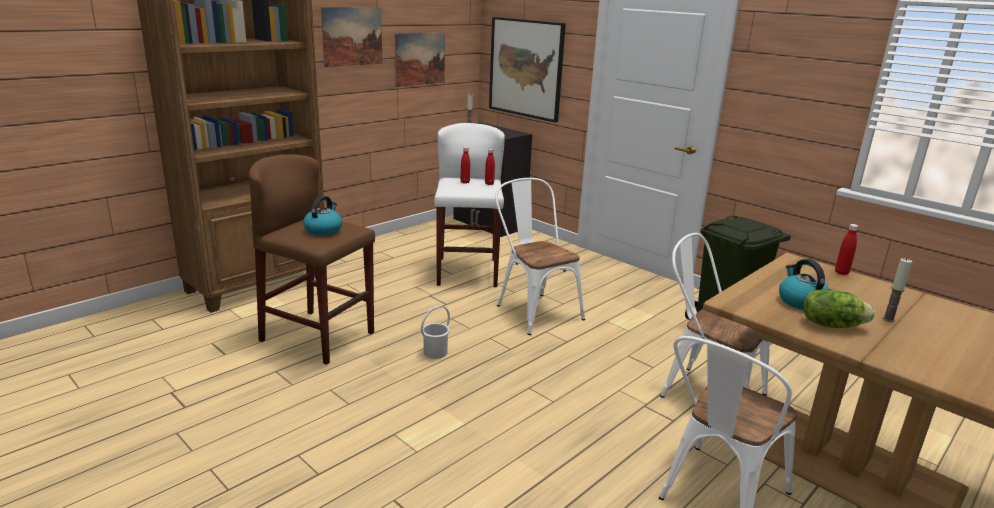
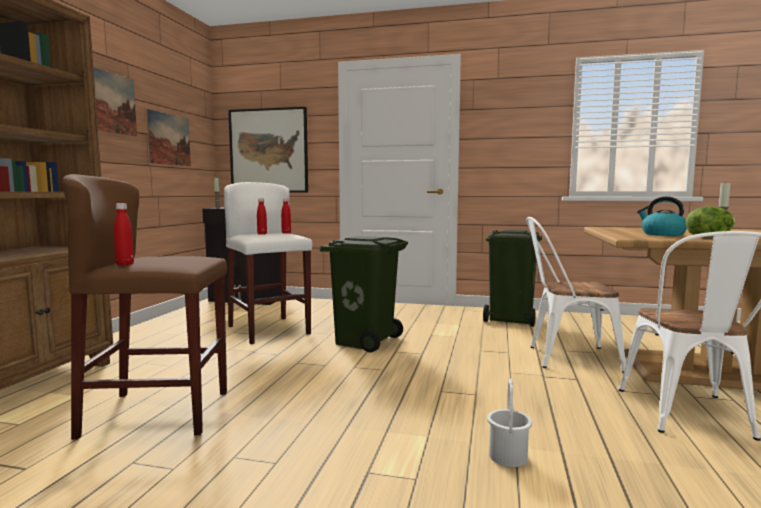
camera: 30 degrees left, 15 degrees down
kettle [303,195,342,236] -> none
white bucket [421,306,450,359] -> white bucket moved to [487,379,532,467]
white chair [495,178,585,335] -> green trash can [320,236,408,353]
red bottle [835,224,859,275] -> red bottle moved to [114,203,134,266]

